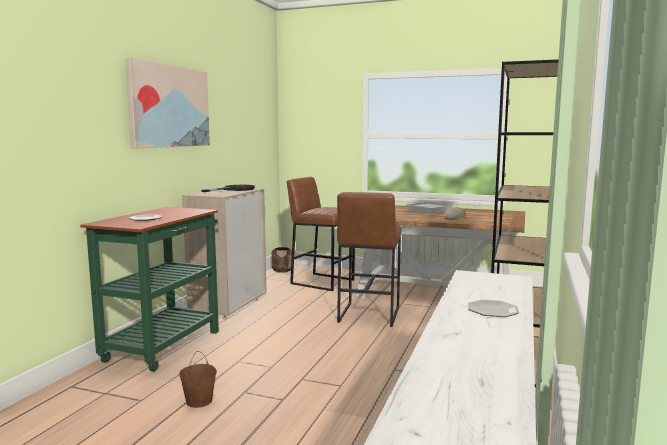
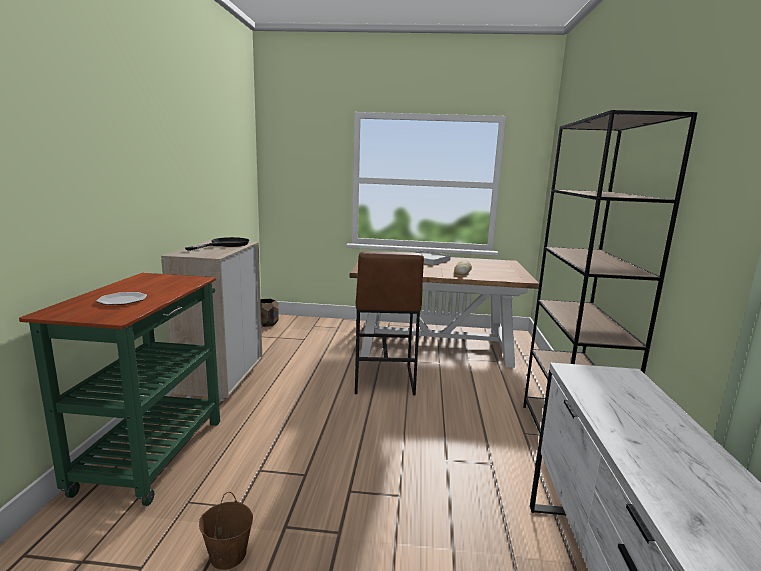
camera: 15 degrees left, 5 degrees up
picture [125,57,210,149] -> none
brown stool [287,177,355,291] -> none
plate [468,300,519,317] -> none

